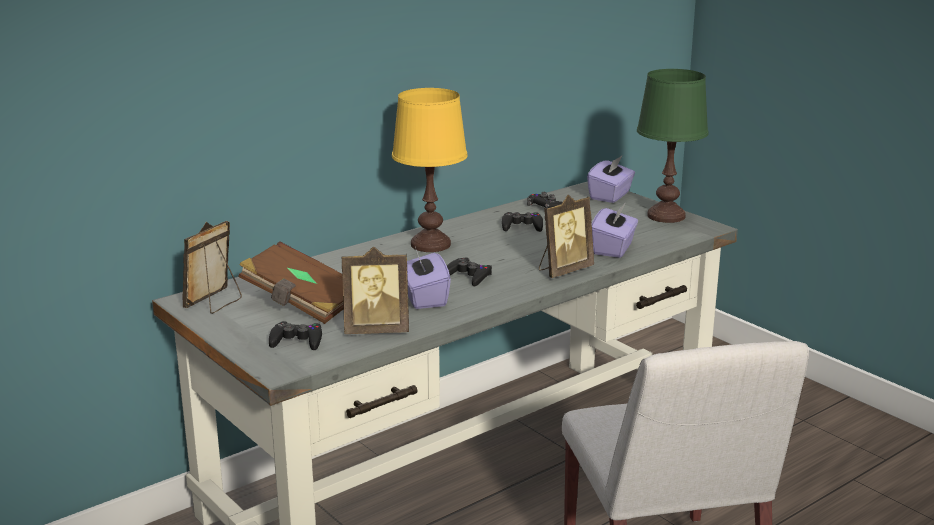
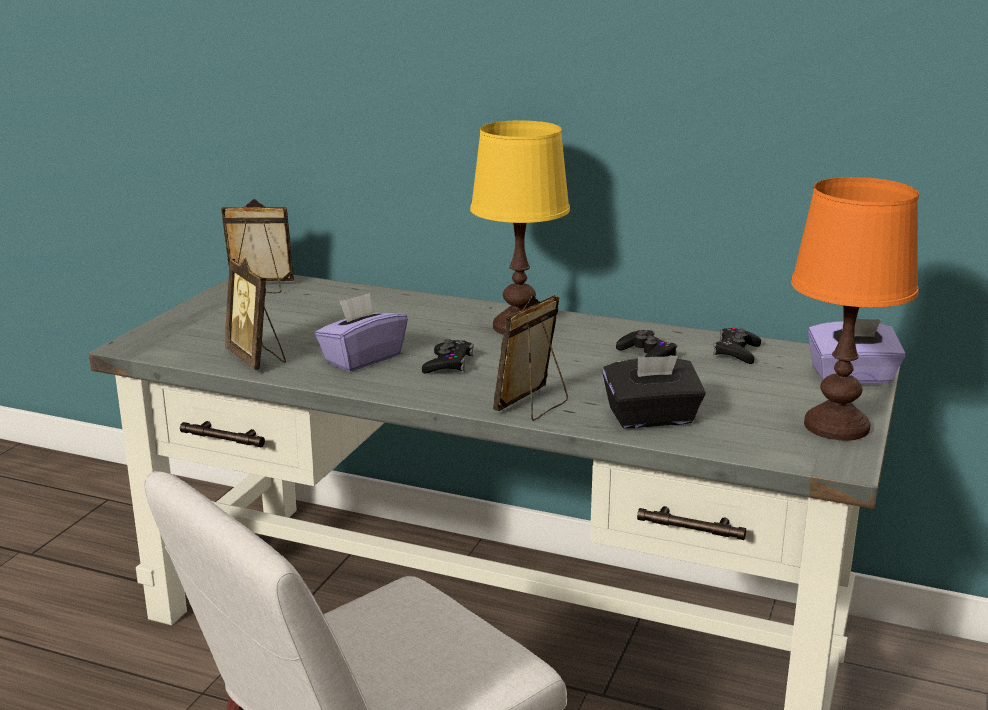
camera: 60 degrees right, 0 degrees up
brown book [238,242,344,324] -> none
black game controller [269,321,322,350] -> none
picture frame [539,195,594,278] -> picture frame turned 105 degrees clockwise [493,295,568,421]
purple tissue box [592,204,638,258] -> black tissue box [602,356,706,428]
green table lamp [637,69,709,223] -> orange table lamp [791,177,919,440]

